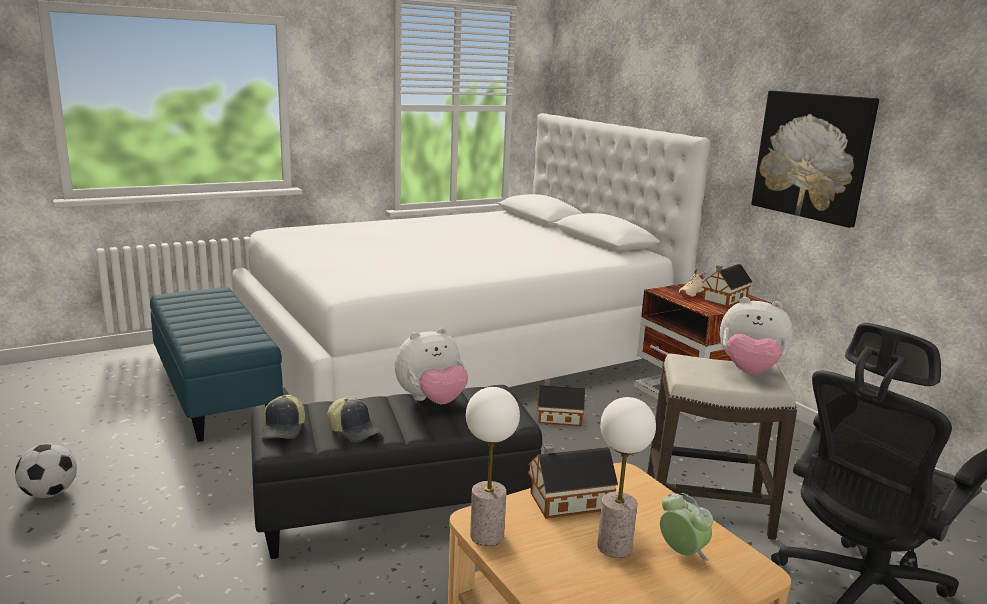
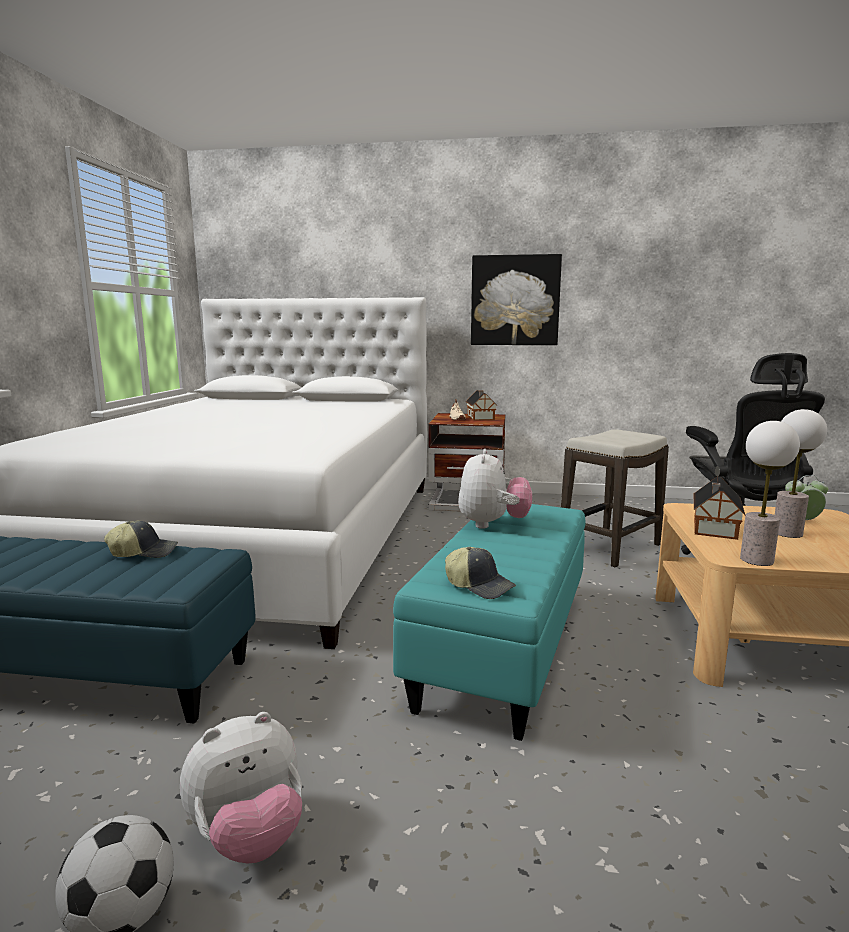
camera: 50 degrees left, 5 degrees down
black ottoman [251,385,542,559] -> turquoise ottoman [393,504,585,741]
cap [327,398,382,442] -> cap moved to [104,521,178,558]
toy house [537,380,585,426] -> none
plush toy [720,297,793,374] -> plush toy moved to [180,712,302,864]

